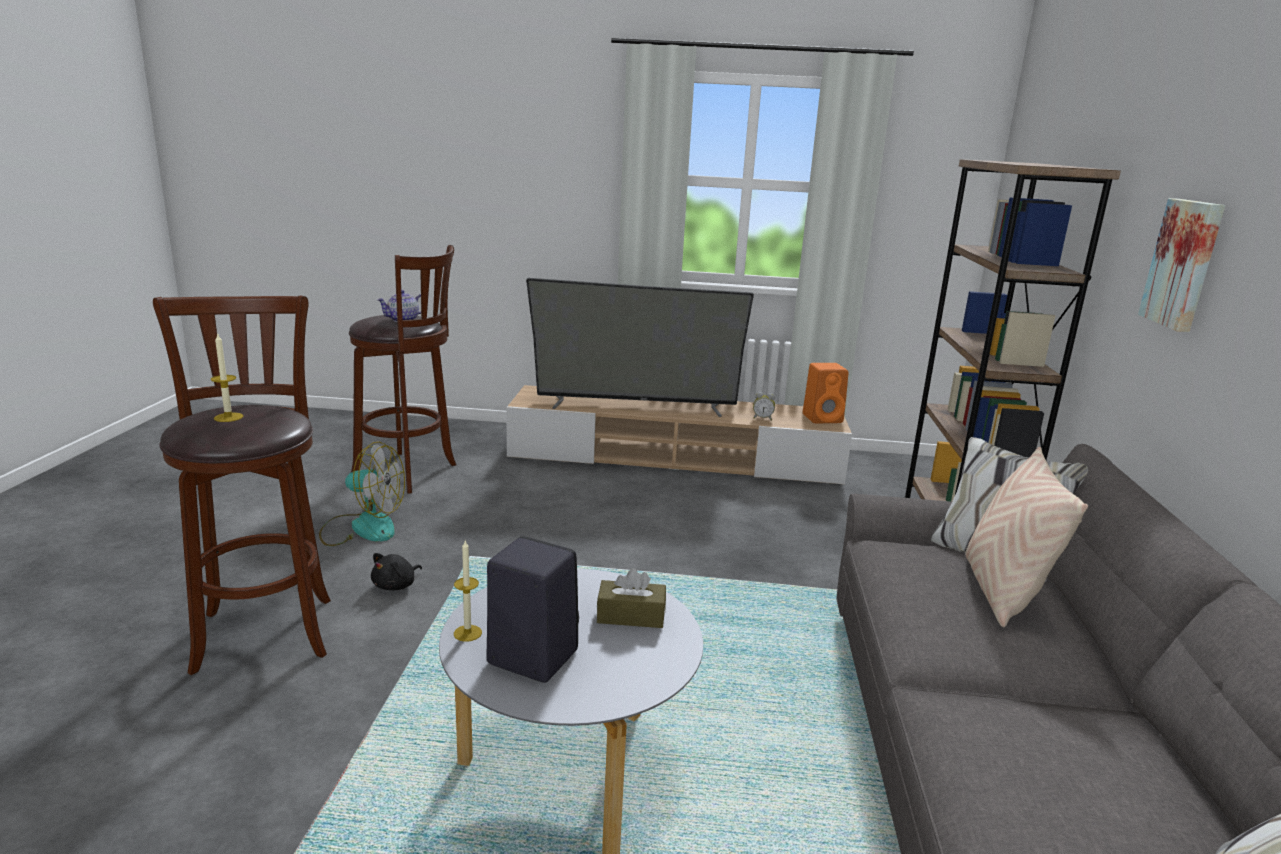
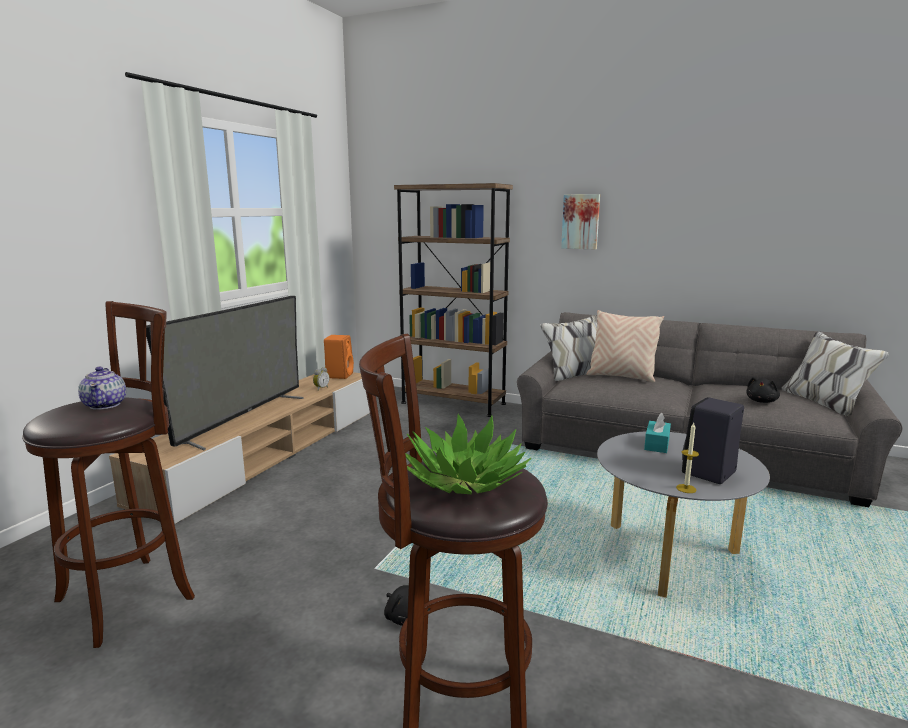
camera: 70 degrees left, 5 degrees down
candle [211,332,243,422] -> potted plant [405,414,532,494]
fan [319,442,405,546] -> none
brown tissue box [597,568,666,628] -> turquoise tissue box [644,413,671,453]
none -> black plush toy [746,377,780,403]

